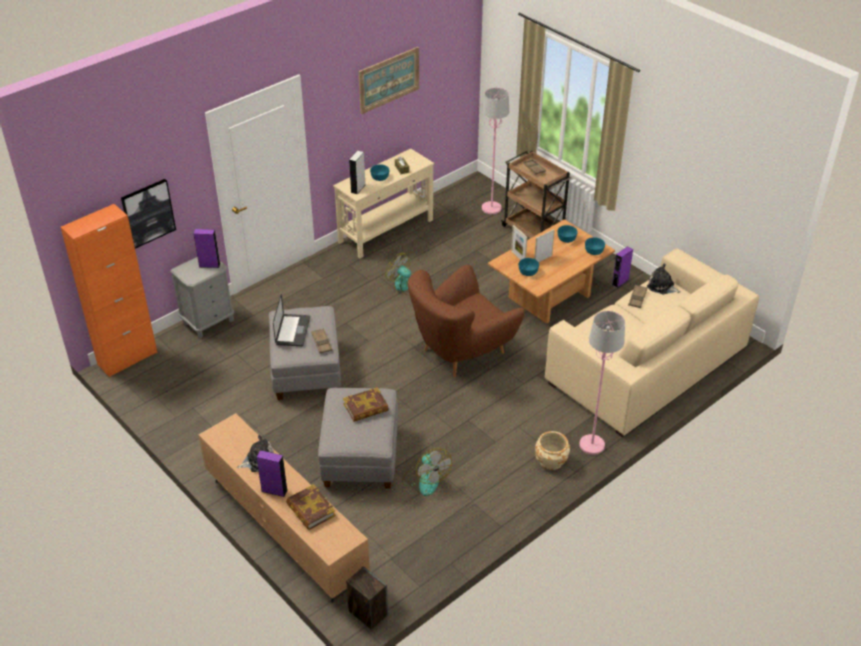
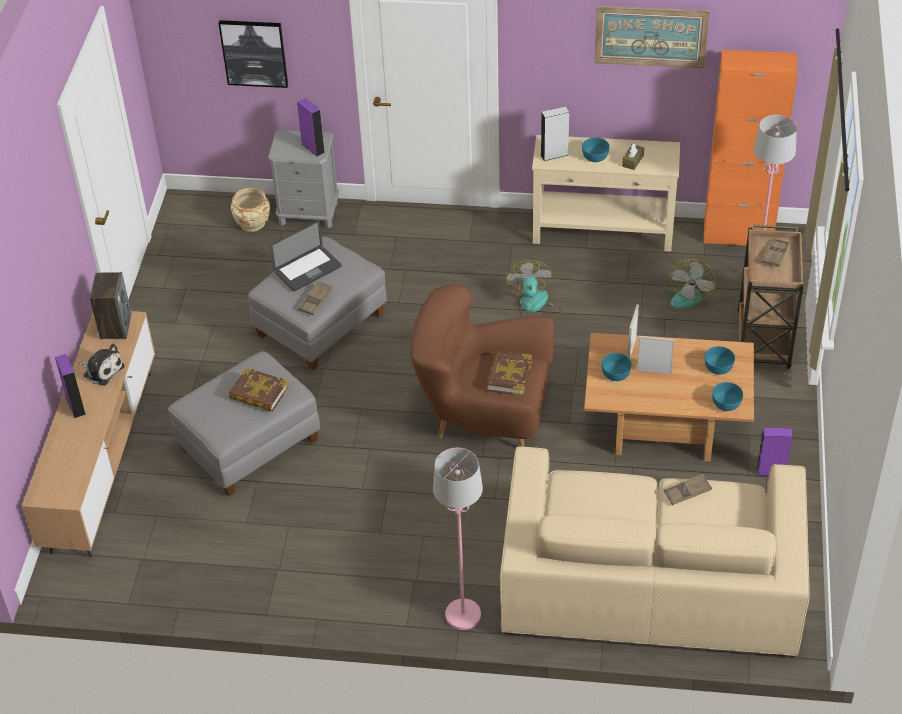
camera: 50 degrees right, 5 degrees up
orange cabinet [61,204,158,377] -> orange cabinet moved to [704,50,798,246]
book [286,484,336,530] -> book moved to [486,351,532,396]
speaker [346,566,388,630] -> speaker moved to [90,272,131,339]
fan [402,449,452,496] -> fan moved to [664,259,716,309]
beige planter [535,431,570,470] -> beige planter moved to [231,188,270,232]
plush toy [647,263,681,295] -> none

